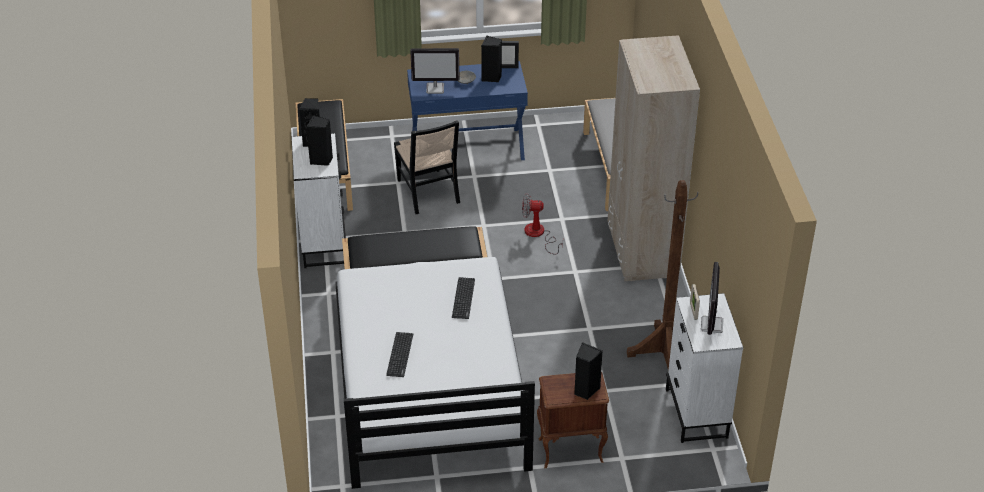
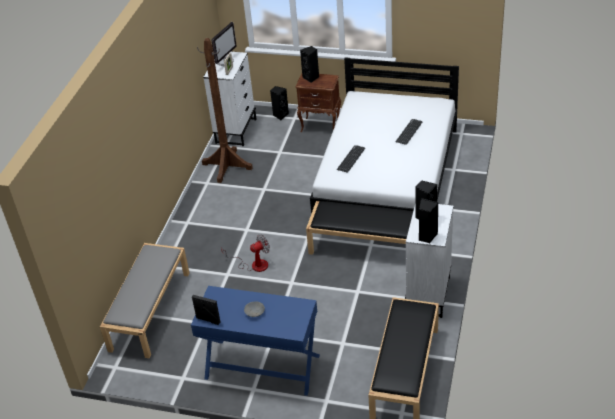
camera: 155 degrees left, 0 degrees up
chair [394,120,460,214] -> none
monitor [410,48,460,94] -> none
black speaker [481,35,502,82] -> black speaker moved to [270,86,289,120]
fan [522,193,563,255] -> fan turned 60 degrees counterclockwise [221,234,270,272]
beige wardrobe [608,35,700,281] -> none

